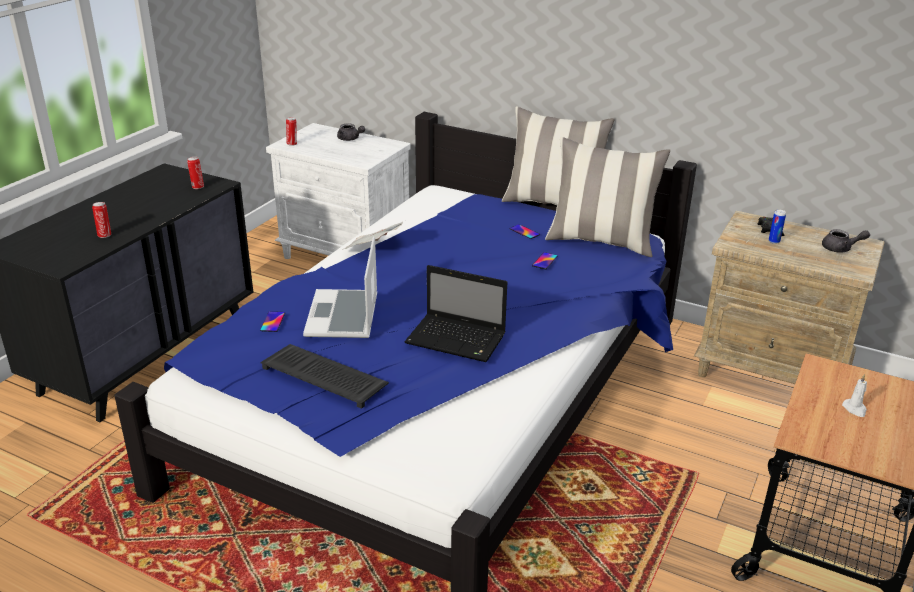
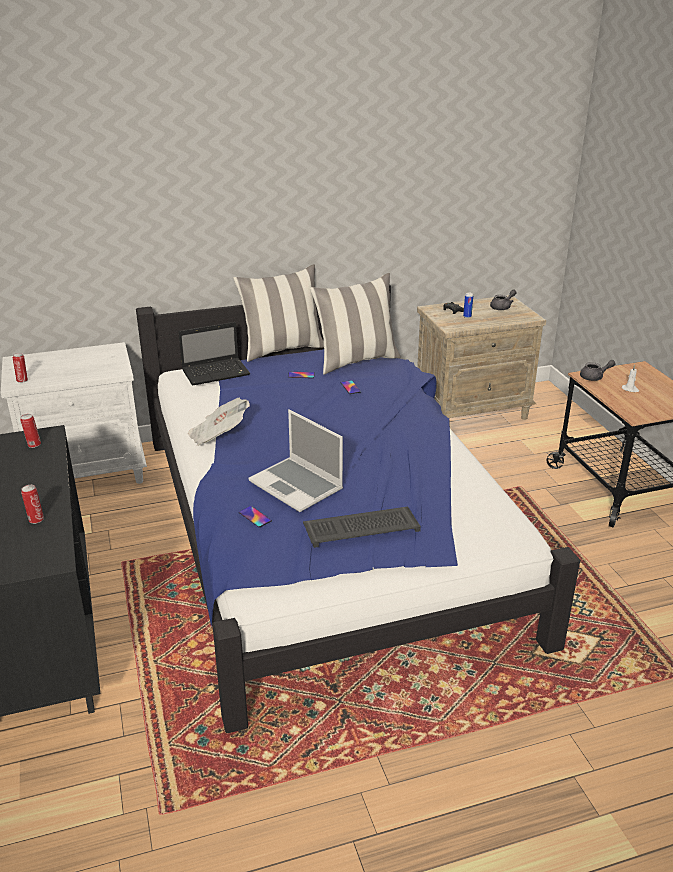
camera: 45 degrees left, 0 degrees up
grey teapot [337,123,365,141] -> grey teapot moved to [580,360,616,381]
laptop [405,265,507,362] -> laptop moved to [178,322,250,386]

